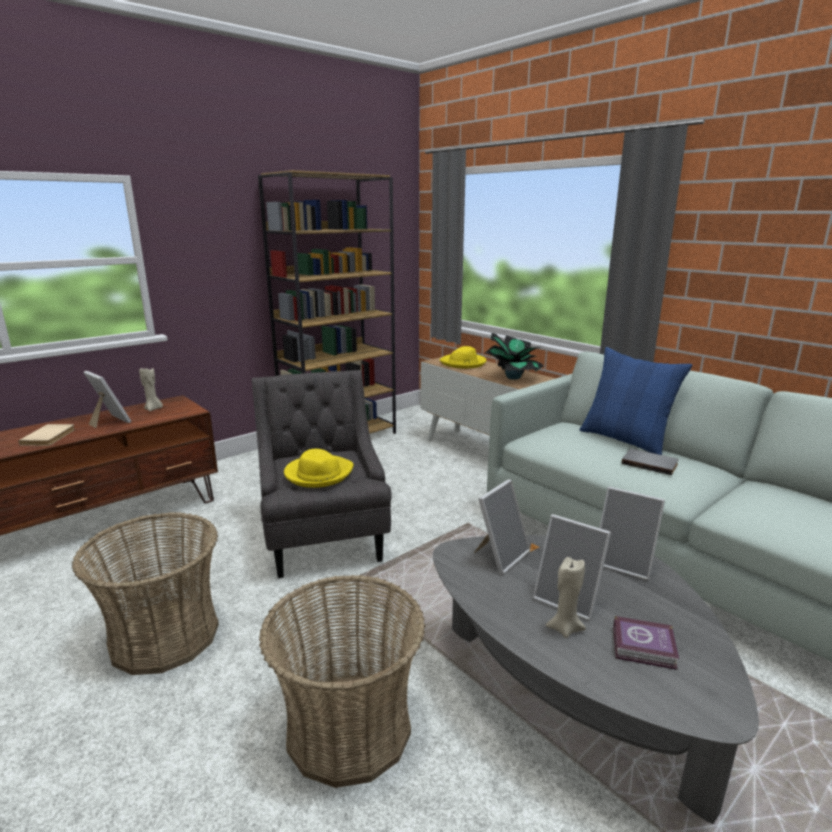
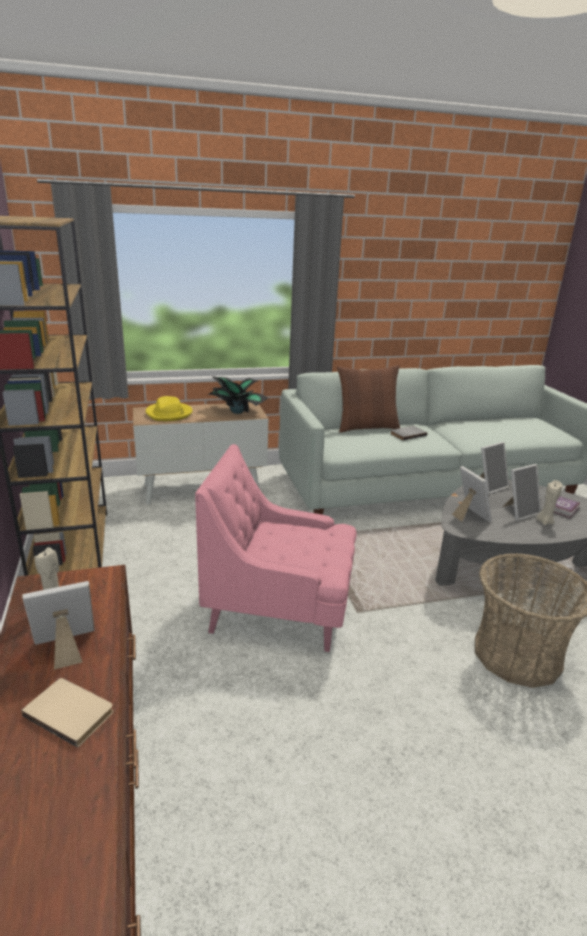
camera: 65 degrees left, 5 degrees up
basket [72,512,219,675] -> none
grey armchair [252,370,392,578] -> pink armchair [195,444,357,652]
yellow hat [284,449,354,488] -> none
blue pillow [580,347,693,455] -> brown pillow [337,365,400,433]

